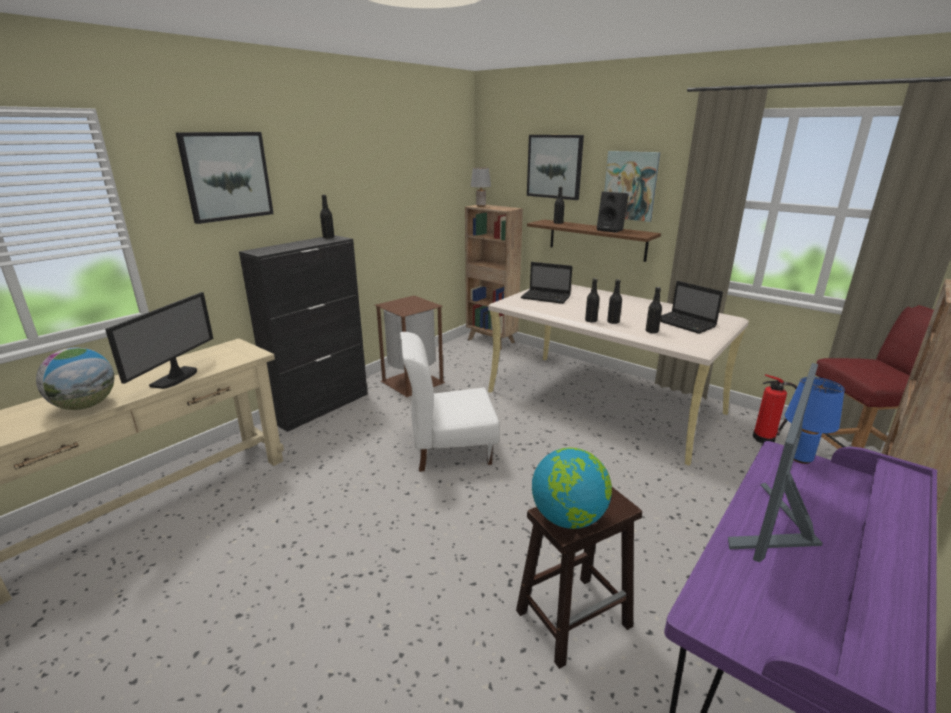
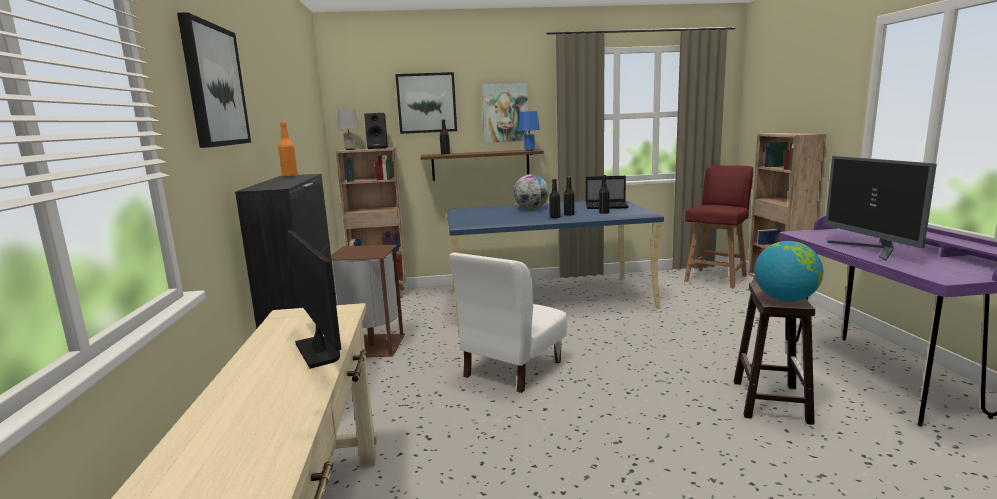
camera: 45 degrees left, 10 degrees down
globe [36,348,114,410] -> globe moved to [513,174,549,210]
black bottle [320,195,334,238] -> orange bottle [278,122,298,177]
beige desk [488,284,749,466] -> blue desk [447,200,664,325]
laptop [521,262,573,304] -> none
black speaker [597,191,629,233] -> black speaker moved to [364,113,388,149]
fire extinguisher [753,374,797,443] -> none
blue table lamp [785,377,845,464] -> blue table lamp moved to [518,111,540,151]

